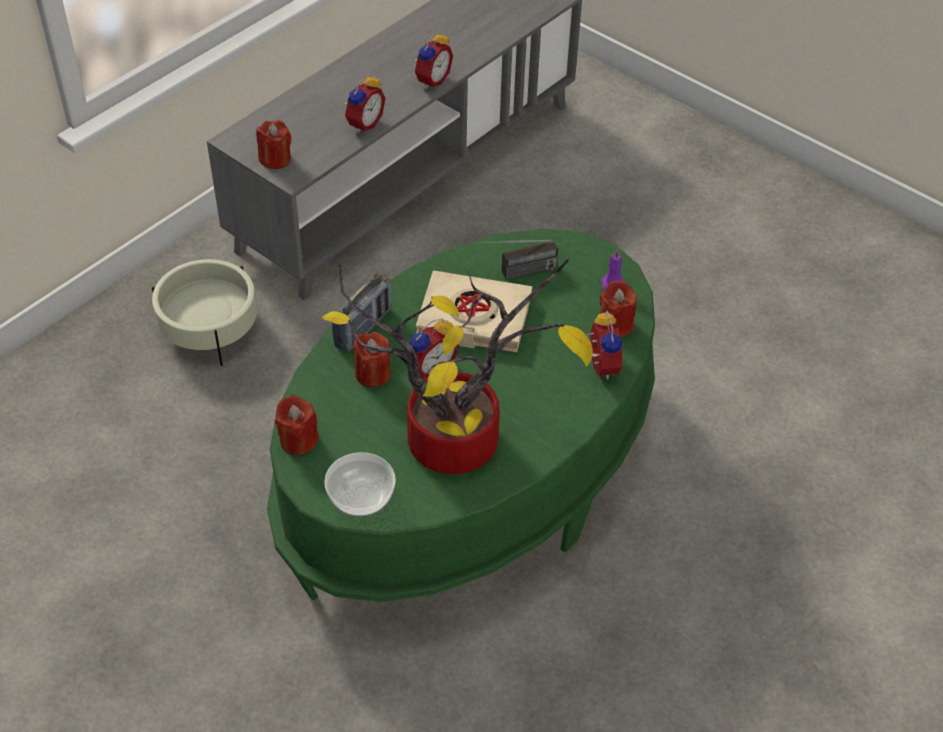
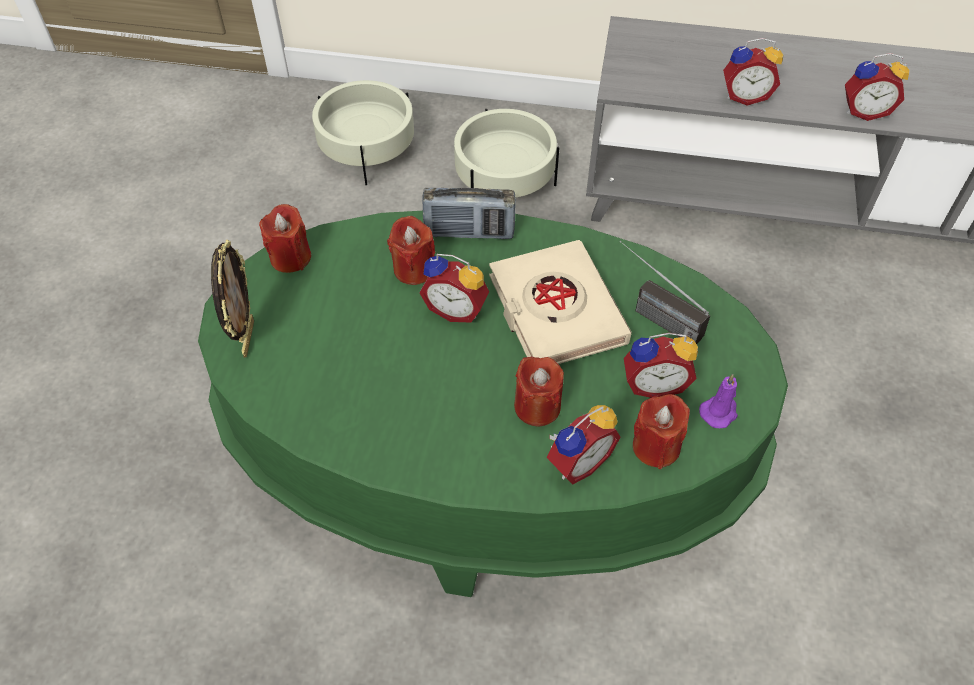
camera: 60 degrees right, 5 degrees up
red candle [256,120,291,169] -> red candle moved to [514,357,564,427]
potted plant [321,258,593,474] -> none
bowl [324,452,396,517] -> picture frame [211,240,254,358]
none -> beige planter [312,80,414,185]
none -> alarm clock [624,333,698,398]

